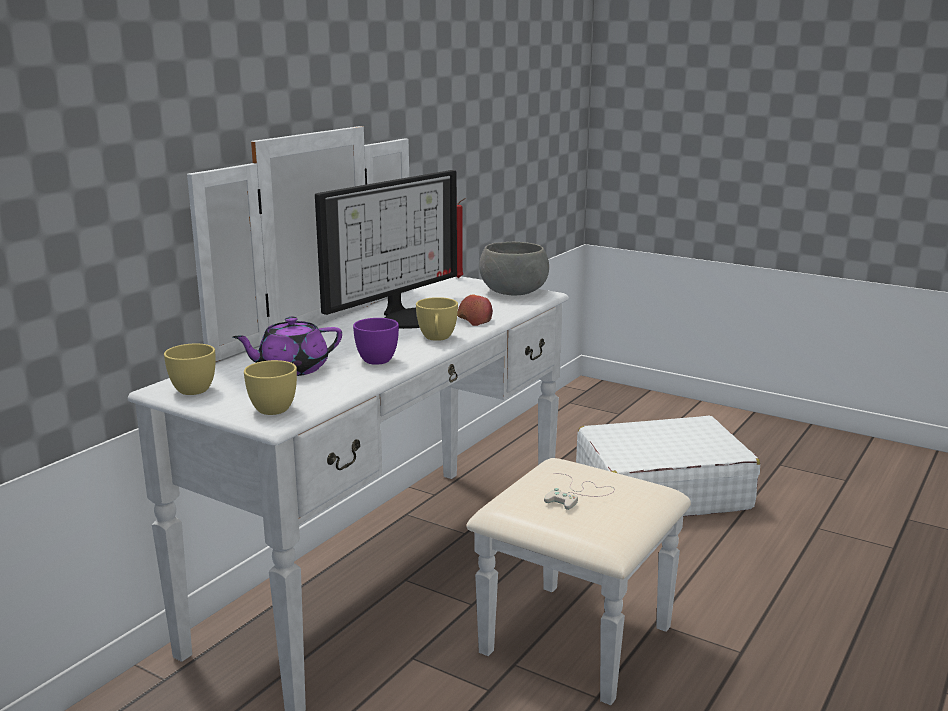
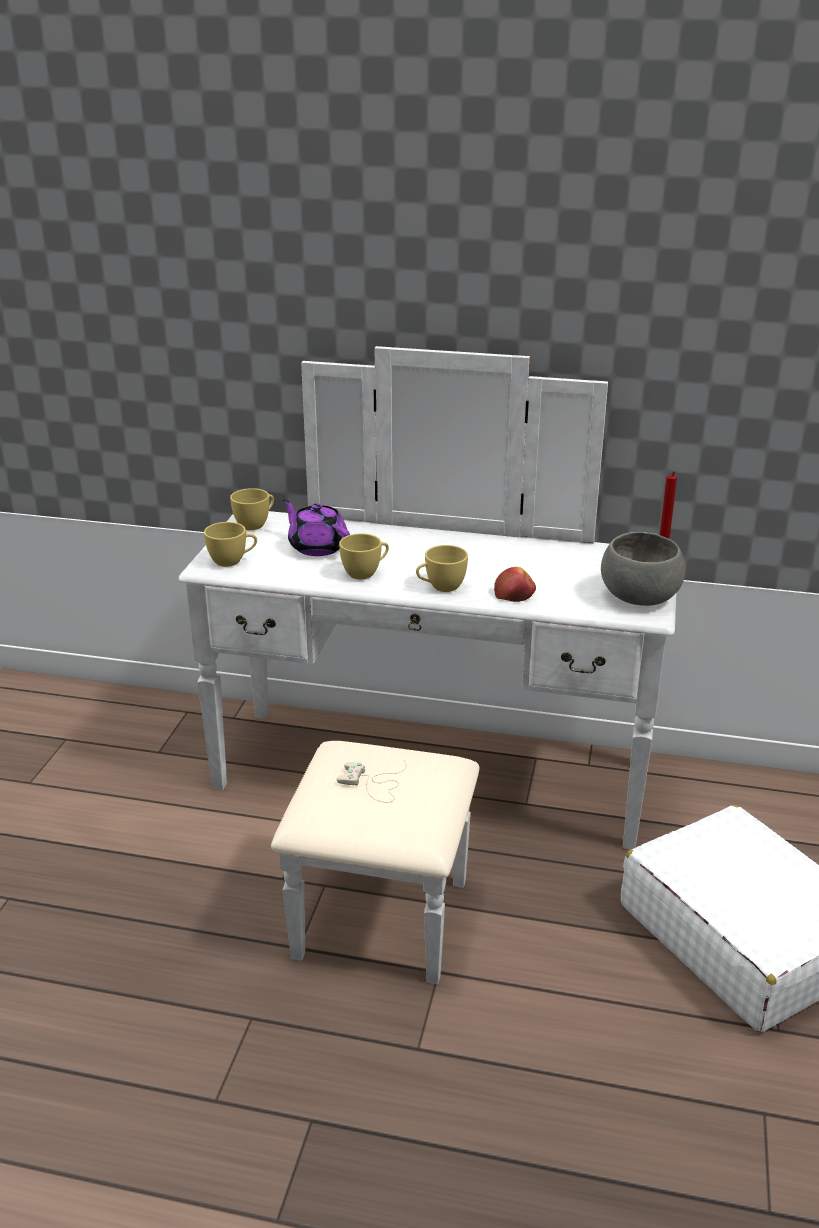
camera: 70 degrees right, 10 degrees up
monitor [315,170,457,329] -> none
purple cup [353,318,399,365] -> yellow cup [339,533,389,580]

